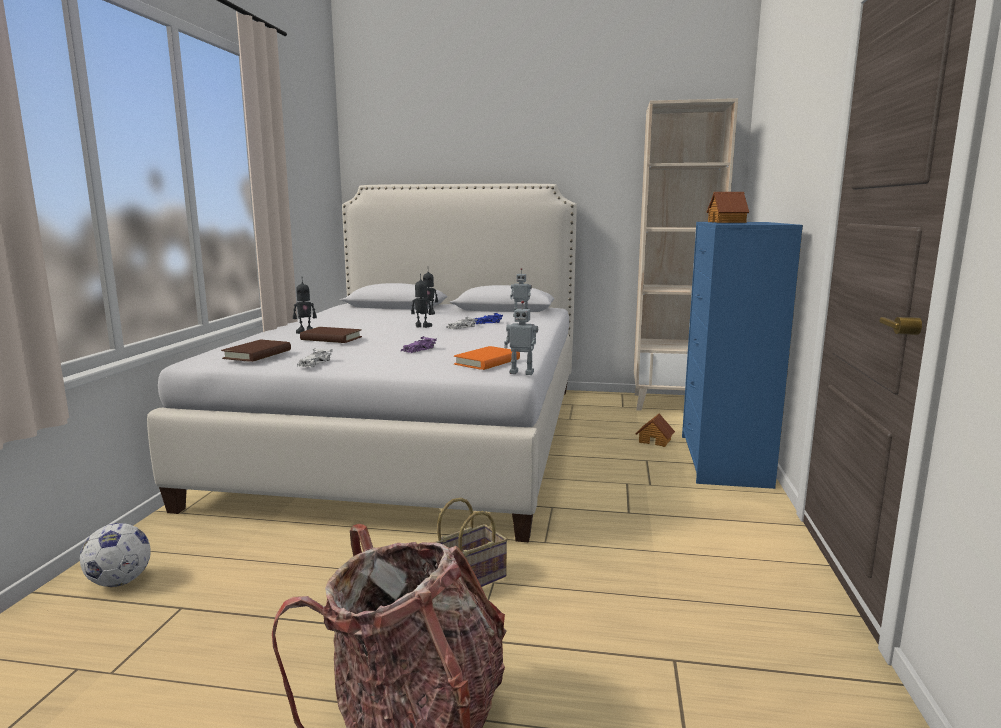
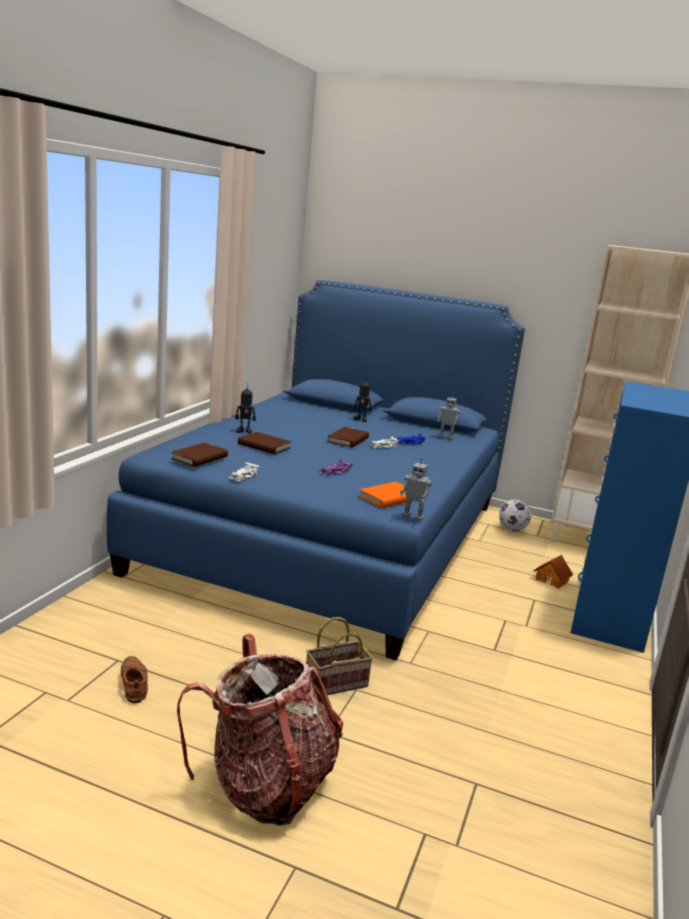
camera: 10 degrees right, 5 degrees up
football [80,523,151,587] -> football moved to [499,499,531,531]
white bed [147,184,577,543] -> blue bed [107,280,525,660]
toy robot [411,279,432,328] -> brown book [327,427,369,448]
toy house [707,192,749,223] -> none
none -> brown shoe [121,656,148,703]

